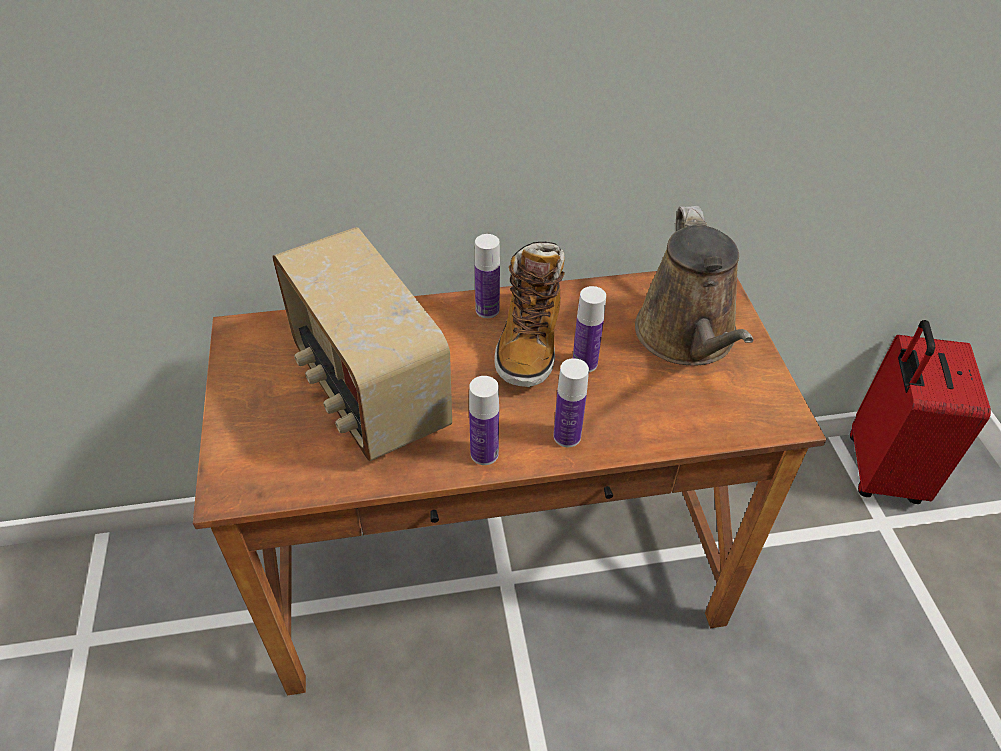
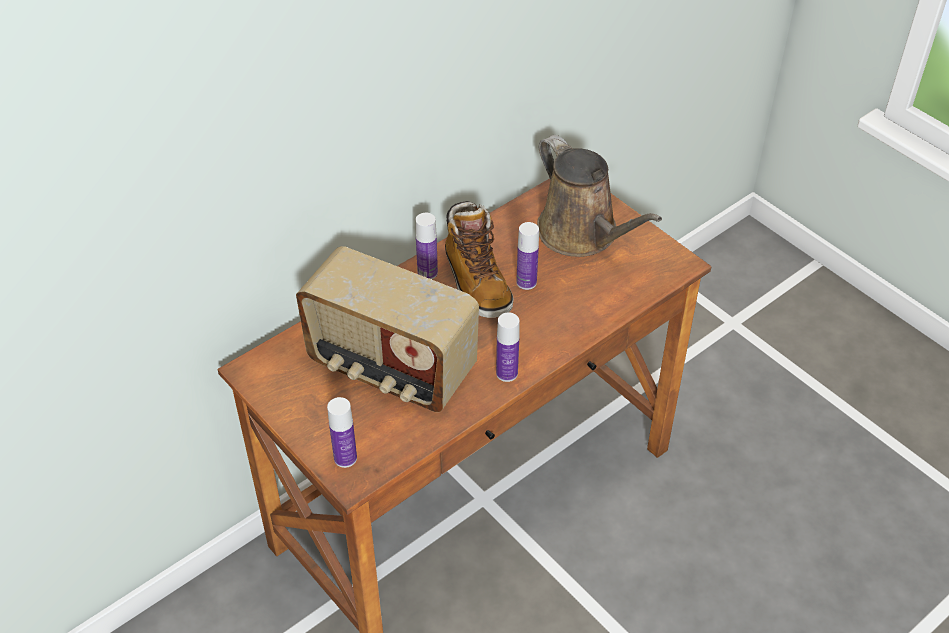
camera: 30 degrees left, 0 degrees up
bottle [554,358,589,447] -> bottle moved to [327,397,357,468]
red suitcase [850,320,991,504] -> none

